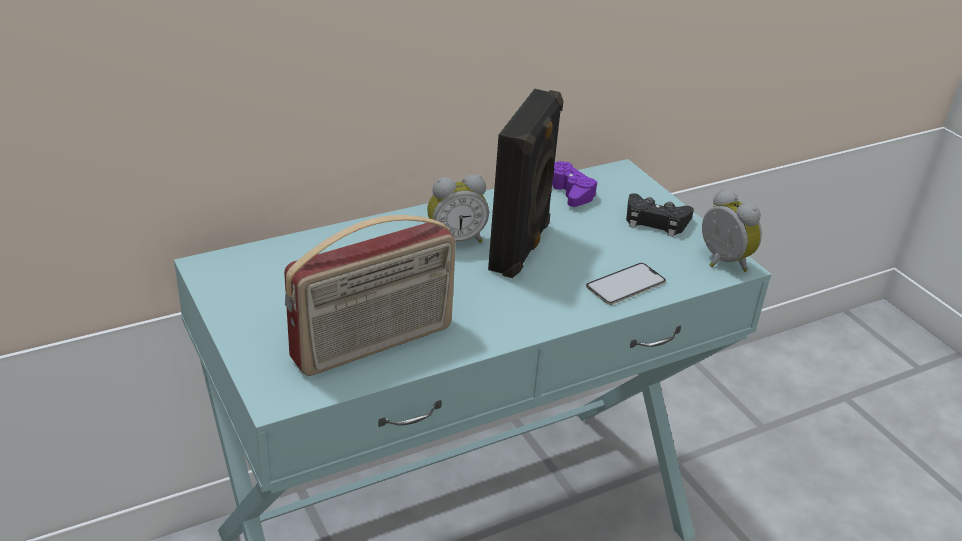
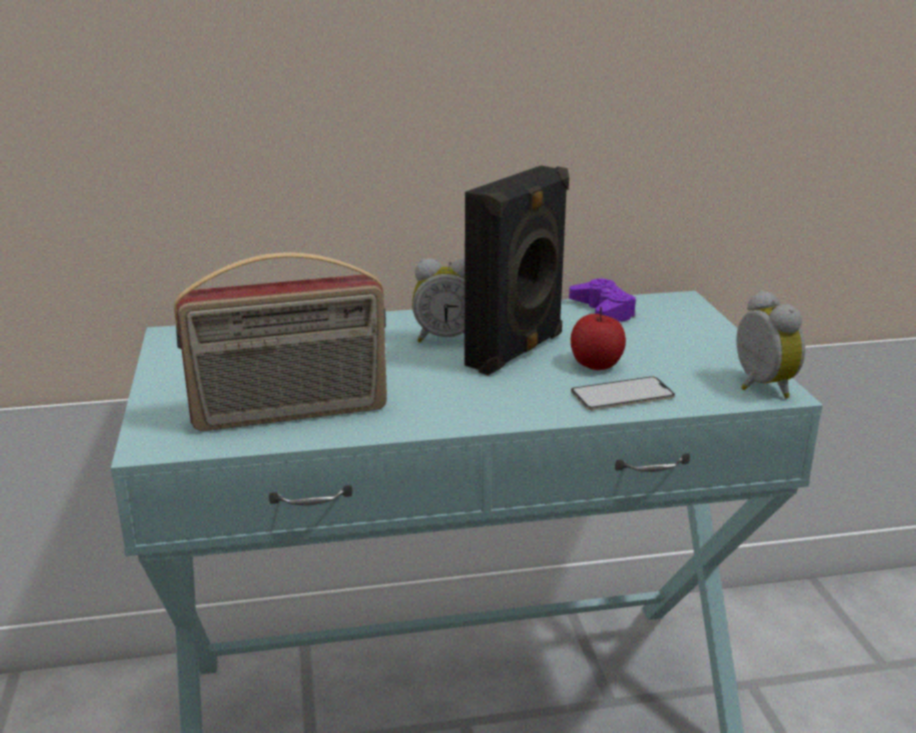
camera: 20 degrees right, 10 degrees down
black game controller [626,193,694,237] -> none
none -> apple [571,307,626,370]

